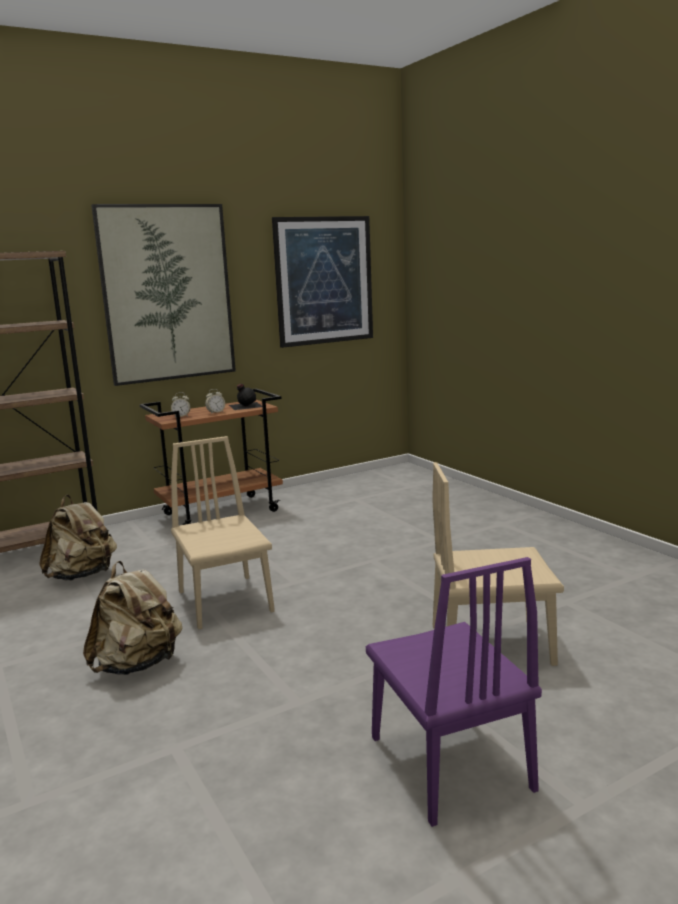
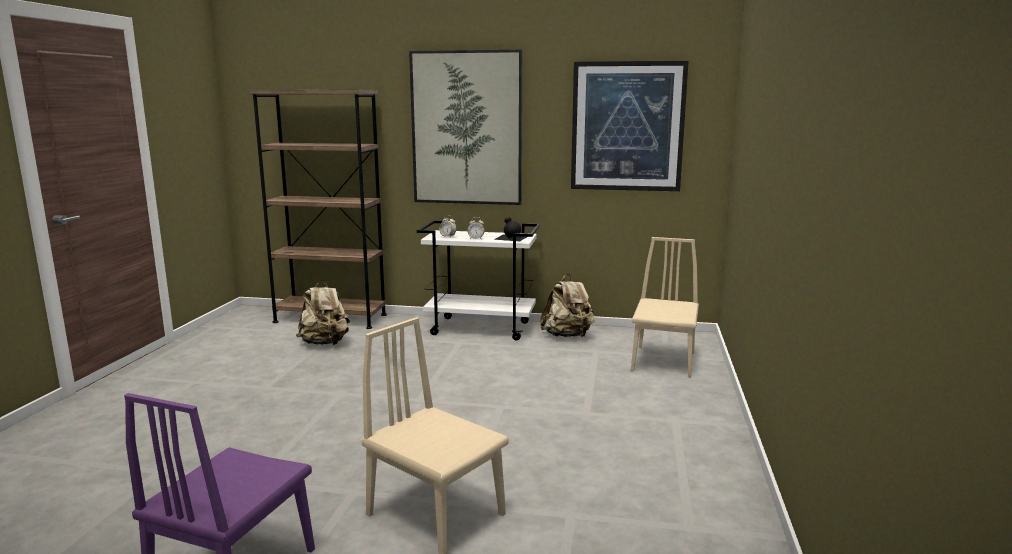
camera: 40 degrees right, 0 degrees up
beige backpack [83,561,182,675] -> beige backpack moved to [540,273,595,337]
brown cart [140,389,283,525] -> white cart [417,220,540,341]
beige chair [171,436,275,630] -> beige chair moved to [631,237,699,378]

